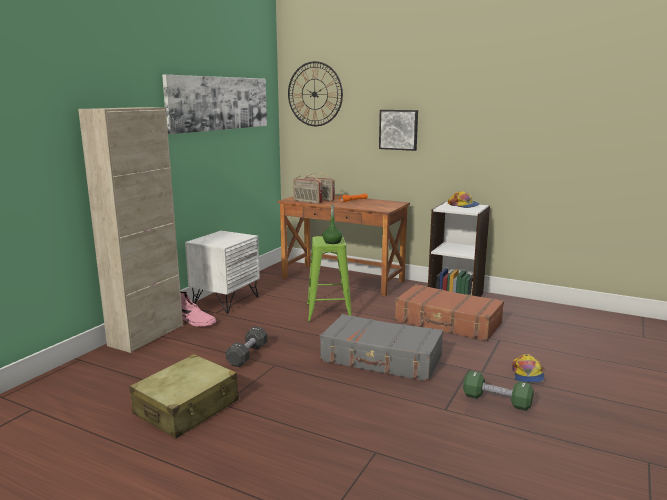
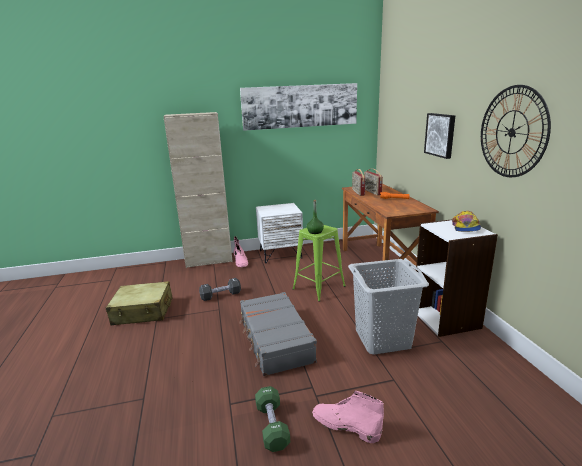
camera: 50 degrees right, 5 degrees up
wall clock [288,61,343,126] -> wall clock moved to [481,85,551,177]
brown suitcase [395,284,504,342] -> grey laundry basket [348,259,429,355]
cap [512,354,544,383] -> pink boot [312,391,384,443]

